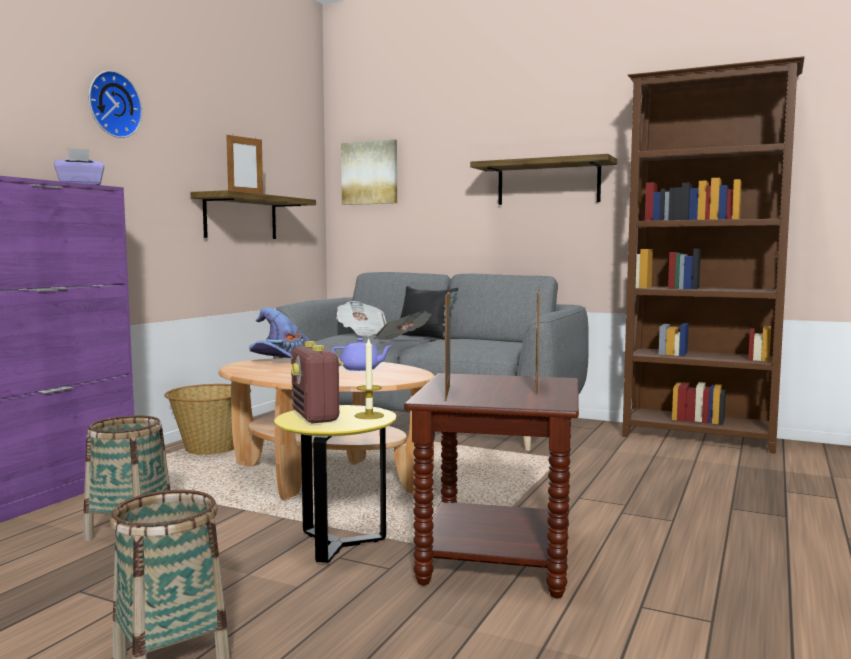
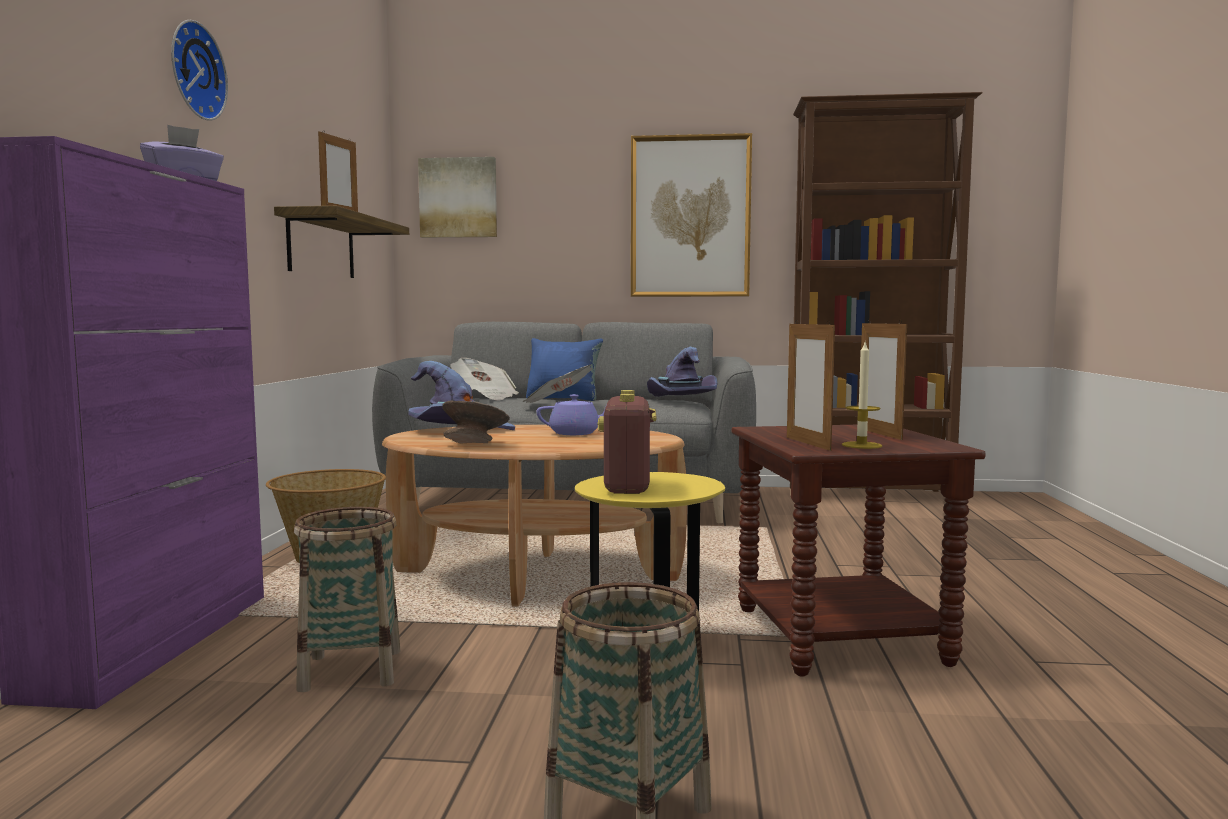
camera: 20 degrees left, 0 degrees up
radio [291,341,344,423] -> radio turned 45 degrees clockwise [598,390,657,494]
candle [355,337,384,419] -> candle moved to [842,340,882,449]
black pillow [400,286,458,340] -> blue pillow [526,338,603,401]
shelf [470,154,617,205] -> picture [631,133,752,297]
none -> grey bowl [442,401,510,444]
none -> purple hat [647,347,717,397]

